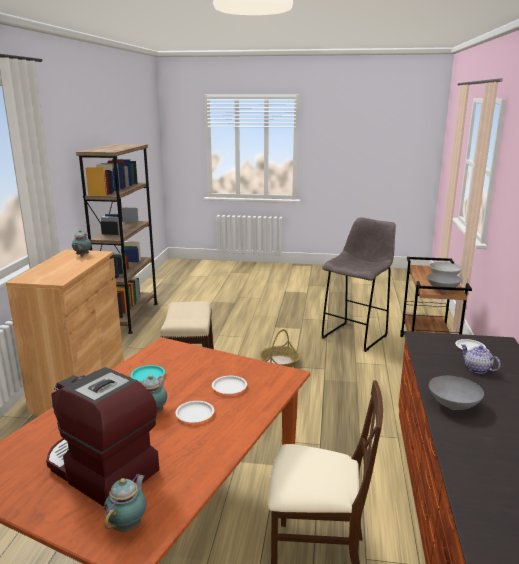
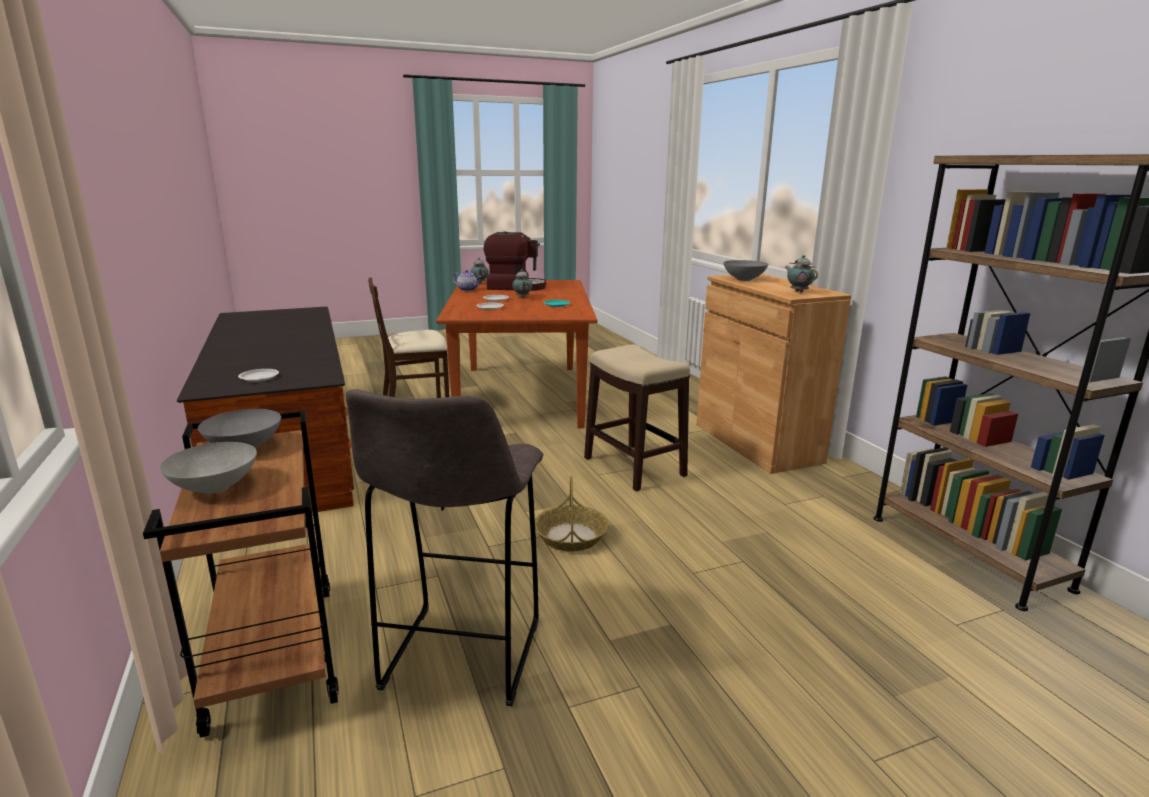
camera: 150 degrees right, 0 degrees up
grey bowl [429,376,484,410] -> grey bowl moved to [723,260,769,281]
teapot [460,344,501,374] -> teapot moved to [452,270,482,291]

